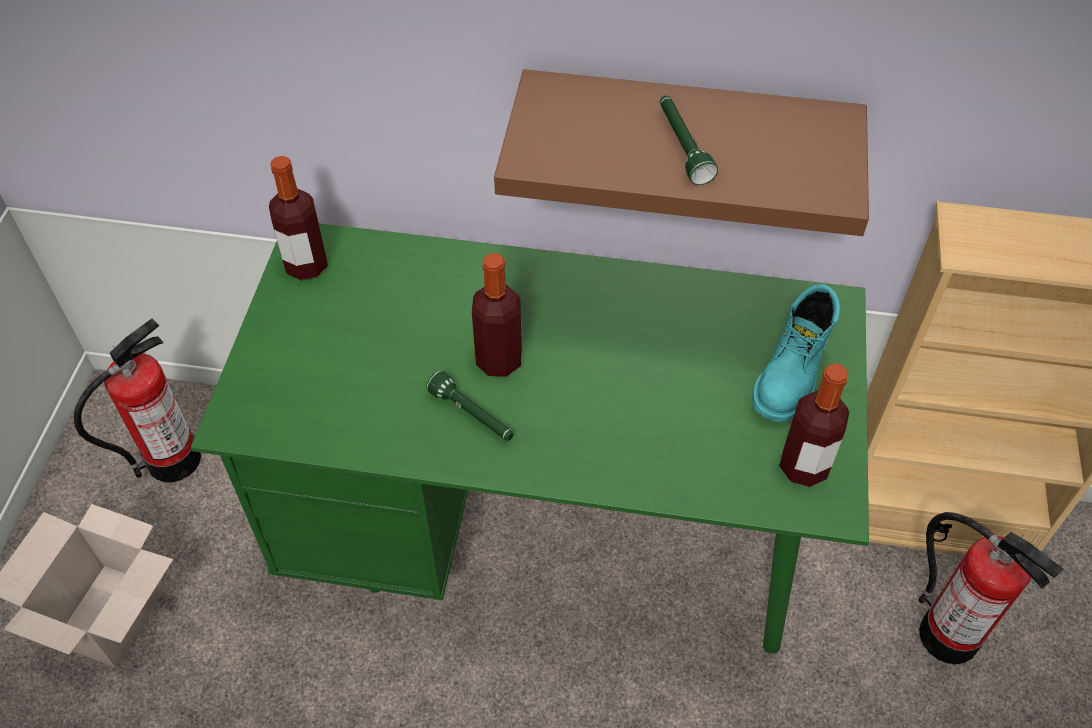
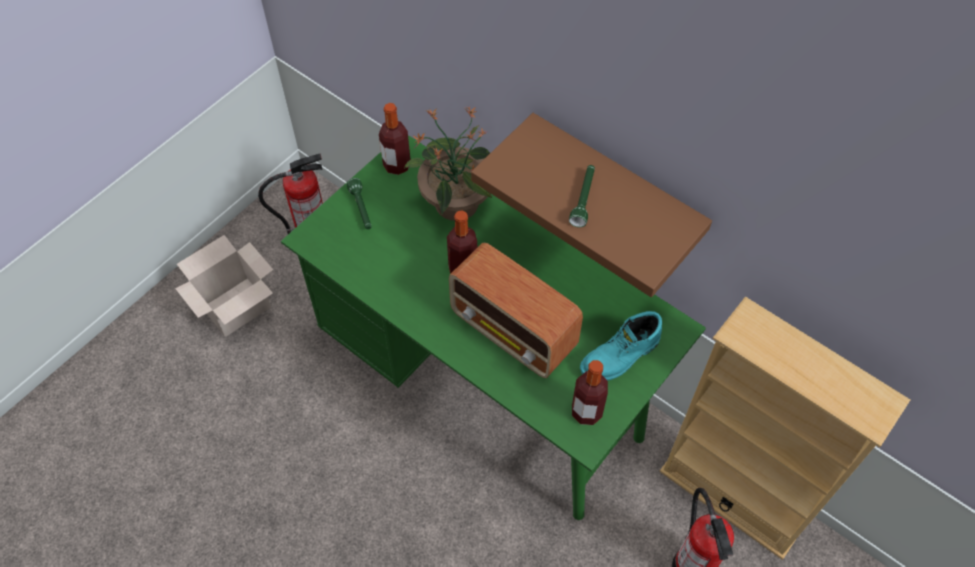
camera: 30 degrees right, 5 degrees up
green flashlight [426,370,514,441] -> green flashlight moved to [346,178,372,230]
none -> potted plant [404,107,492,221]
none -> radio [449,243,583,378]

